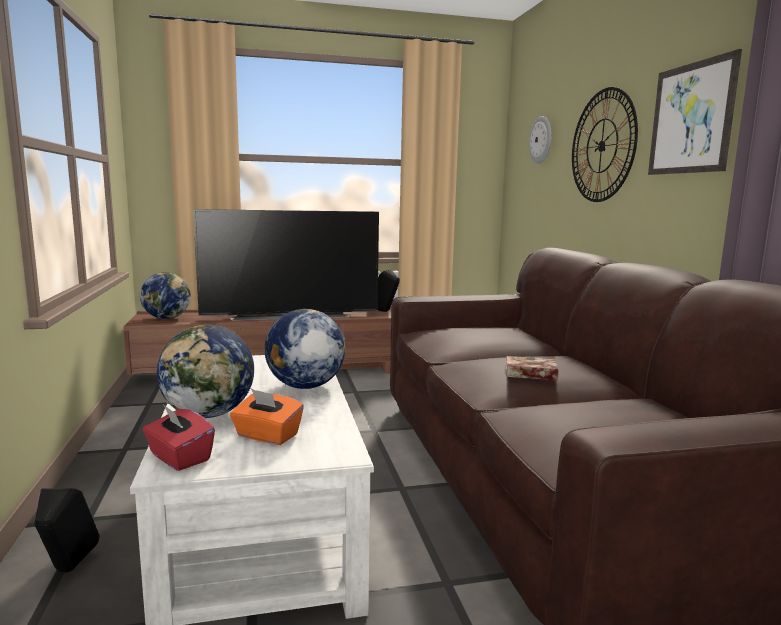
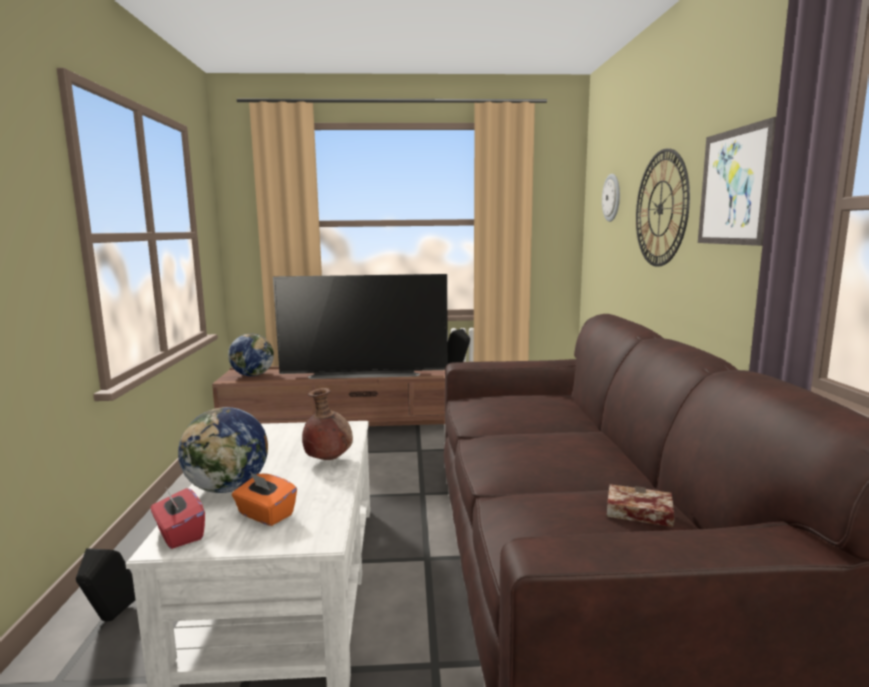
camera: 10 degrees right, 0 degrees up
globe [264,309,345,389] -> brown vase [302,388,353,460]
book [506,356,559,380] -> book moved to [607,484,674,527]

